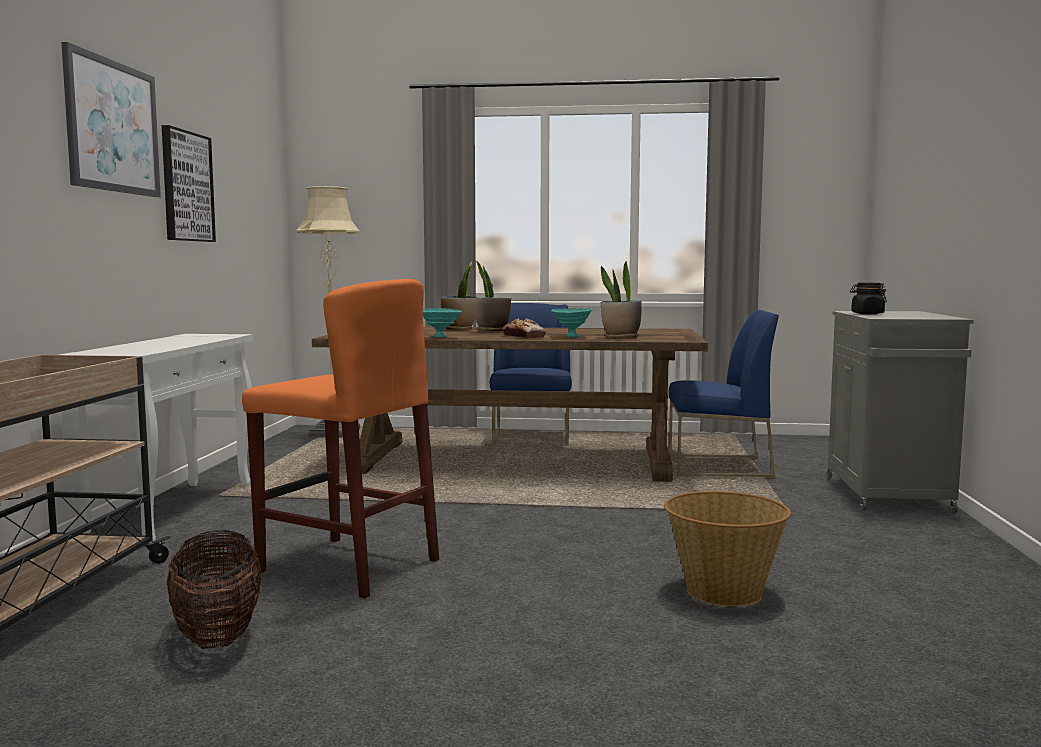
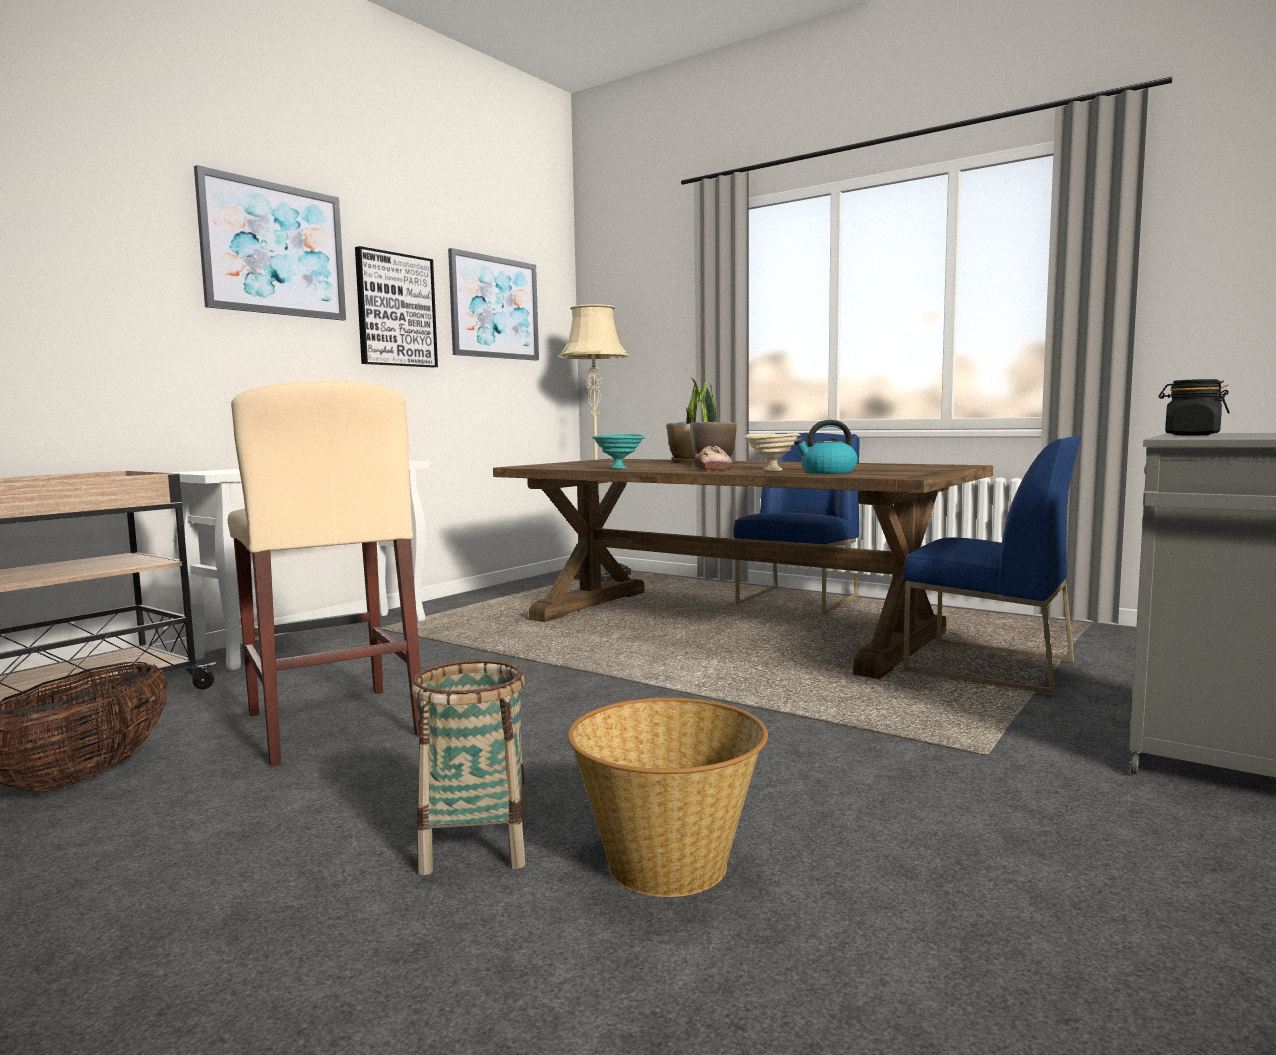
camera: 30 degrees right, 0 degrees up
orange stool [242,279,439,598] -> beige stool [228,381,421,767]
turquoise bowl [551,308,593,337] -> beige bowl [744,433,800,471]
potted plant [601,261,642,339] -> kettle [794,420,858,474]
none -> basket [412,660,528,875]
none -> picture [448,248,539,360]

